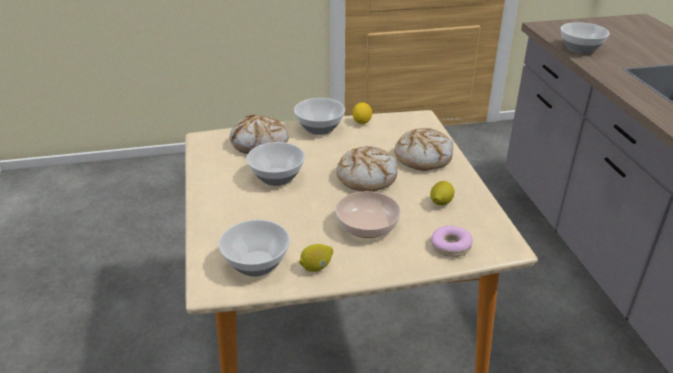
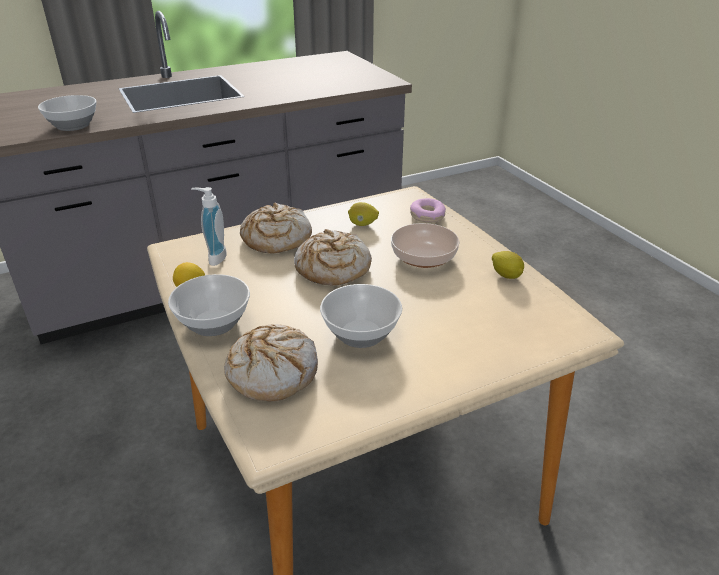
camera: 105 degrees left, 0 degrees up
bowl [219,220,290,277] -> none
none -> soap dispenser [191,187,227,266]

